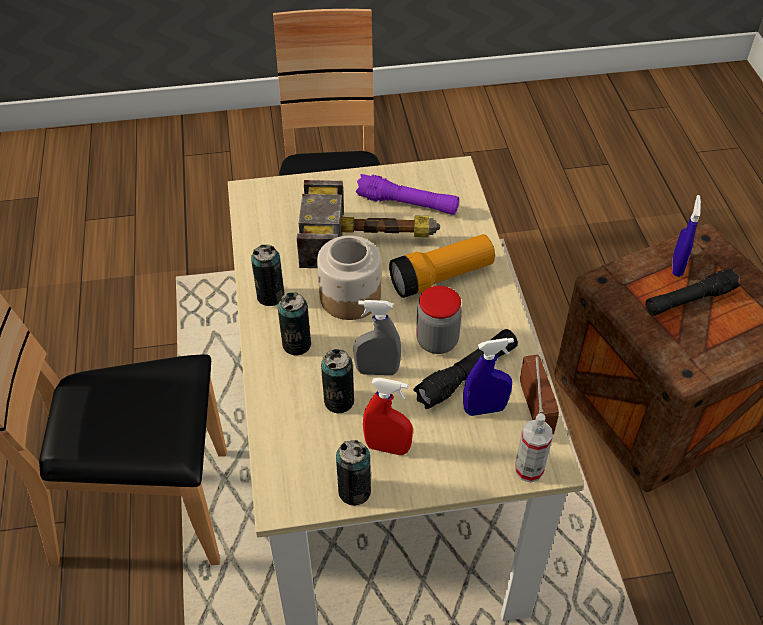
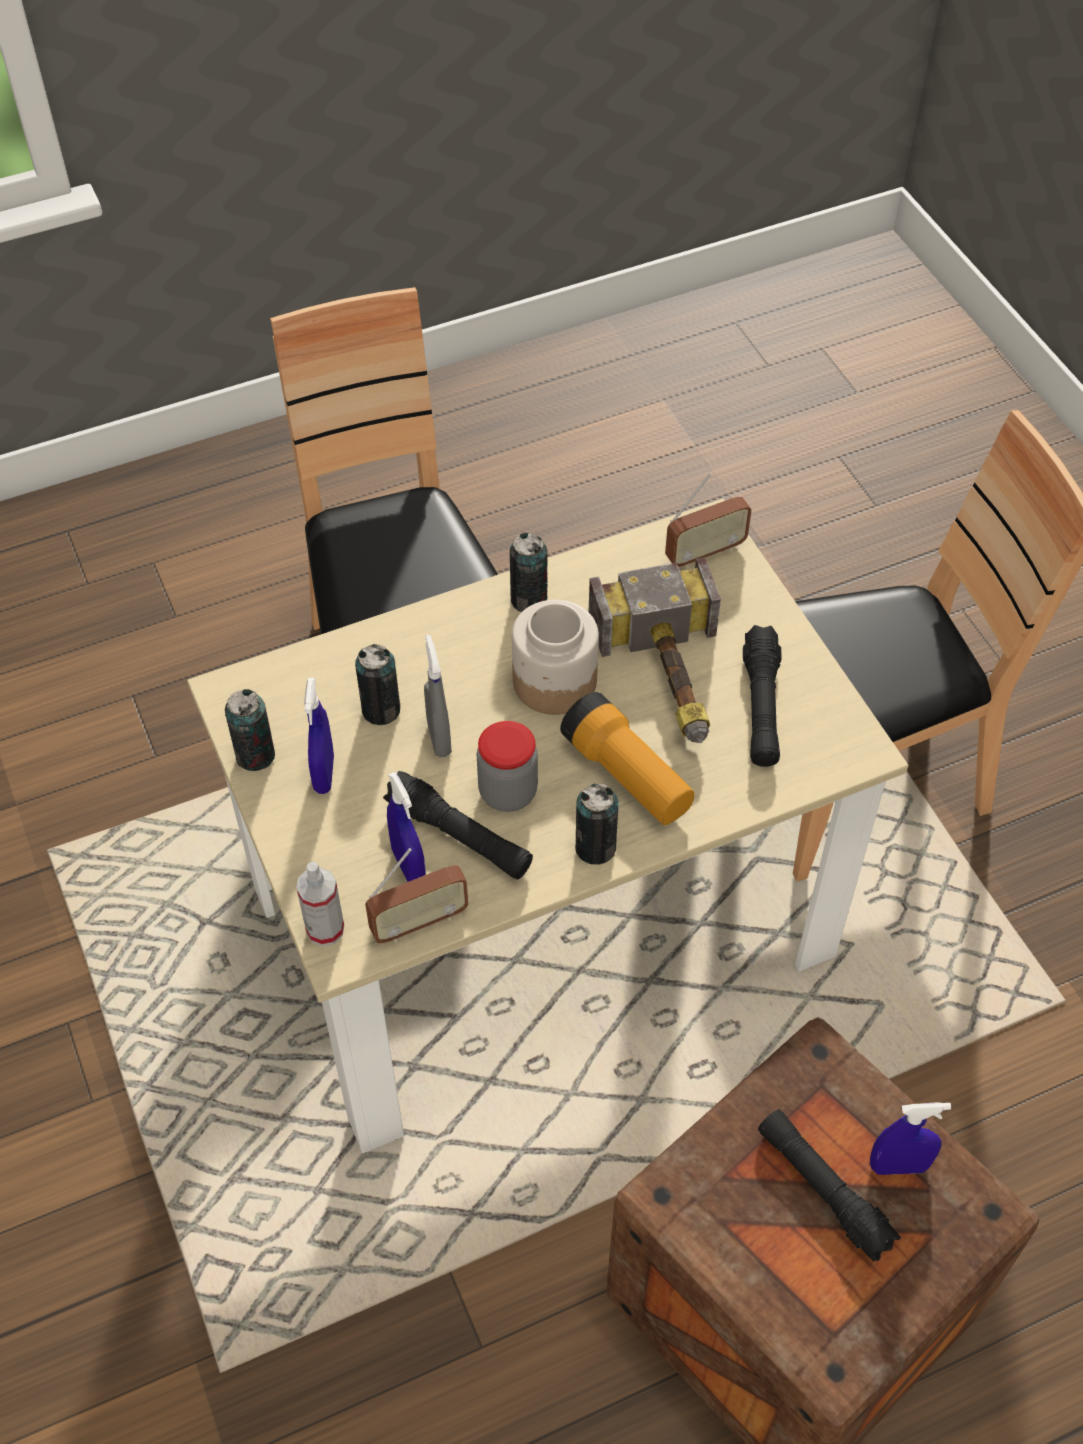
camera: 75 degrees right, 5 degrees up
can [278,293,311,355] -> can moved to [575,783,619,865]
purple flashlight [356,174,459,215] -> black flashlight [743,625,782,767]
red spray bottle [363,378,413,455] -> blue spray bottle [304,678,334,794]
none -> radio [665,473,752,568]

